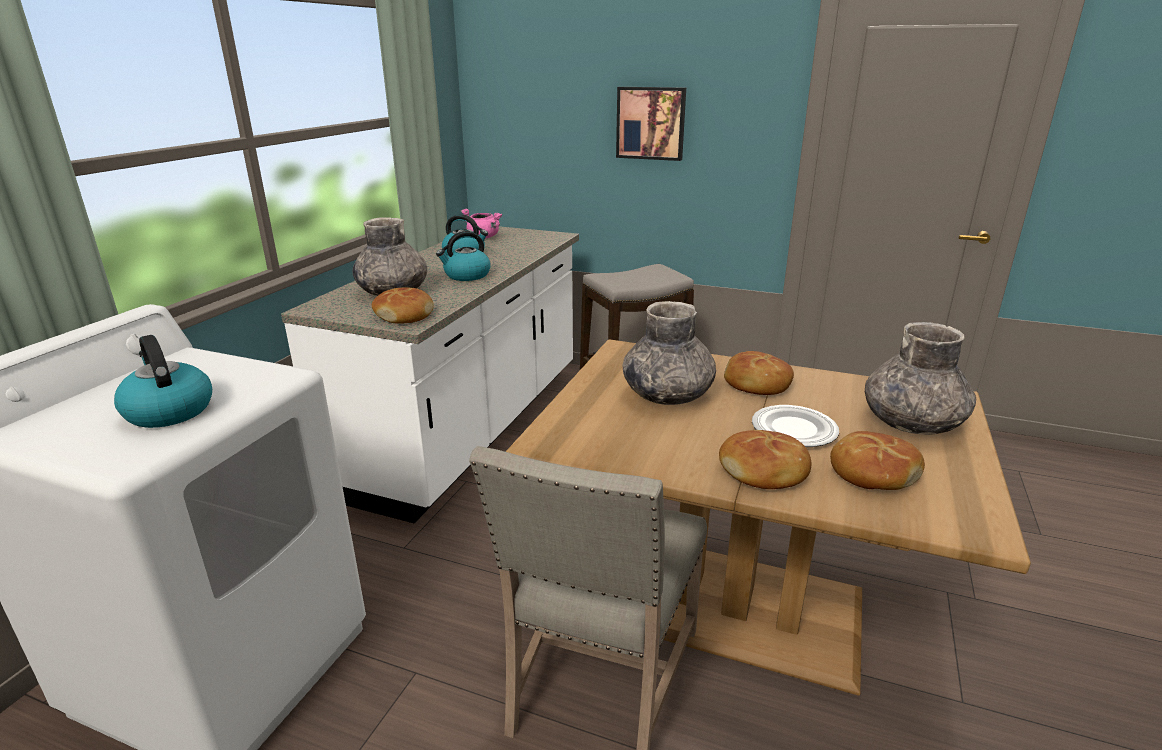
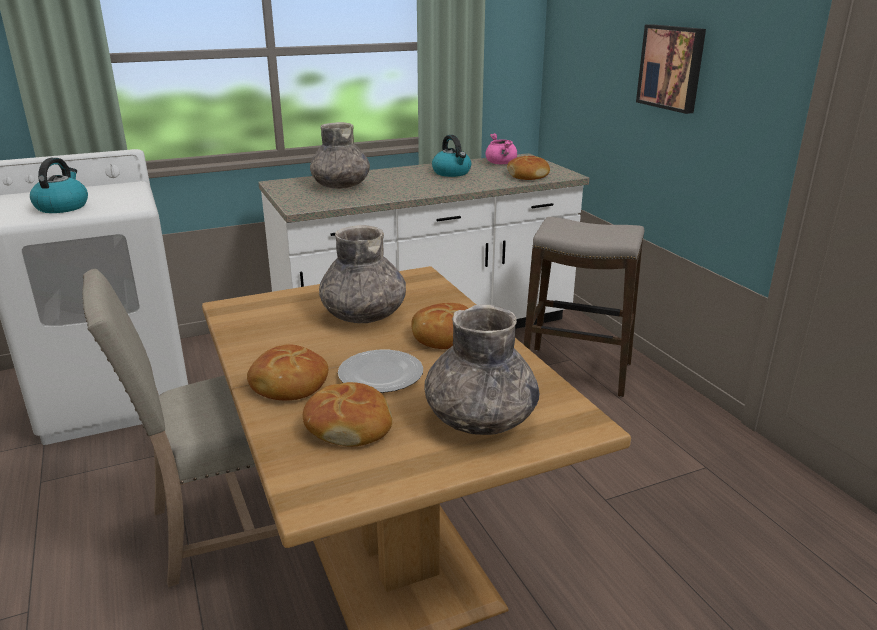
camera: 45 degrees right, 0 degrees up
bread [372,287,434,324] -> bread moved to [507,156,550,180]
kettle [436,231,490,281] -> none

